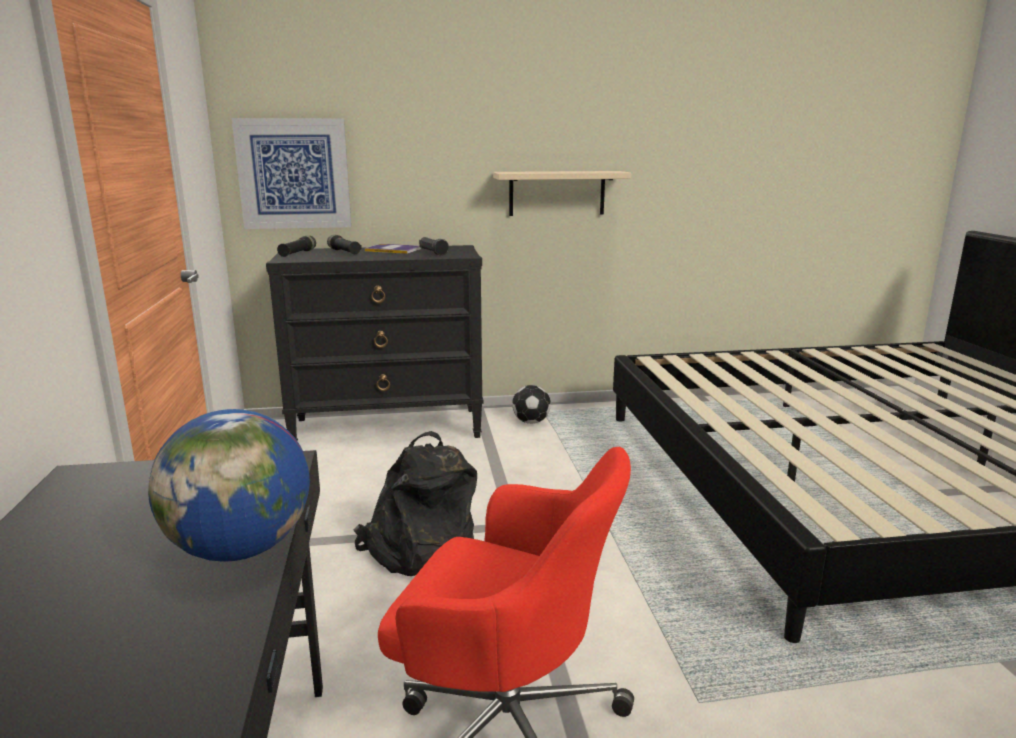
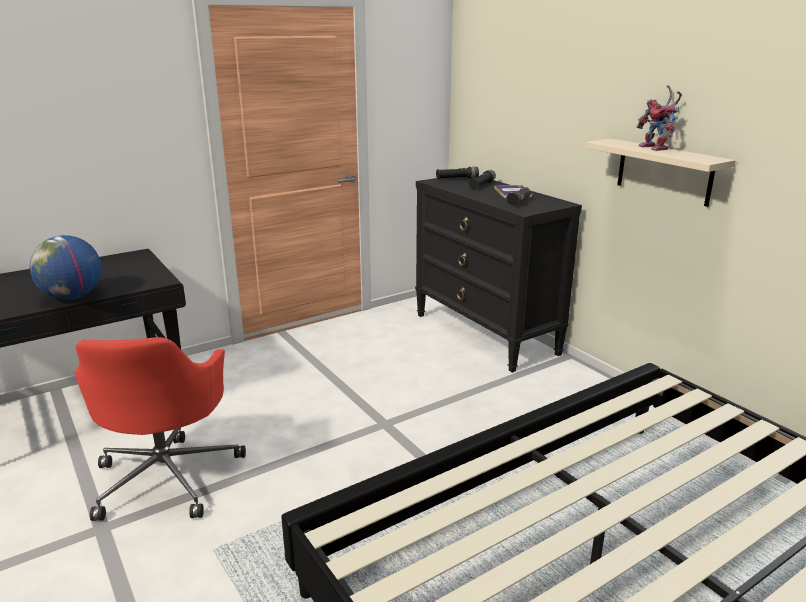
camera: 65 degrees right, 5 degrees up
picture [232,118,351,229] -> none
black backpack [353,431,477,576] -> none
football [512,385,551,424] -> none
none -> toy robot [637,85,682,151]

